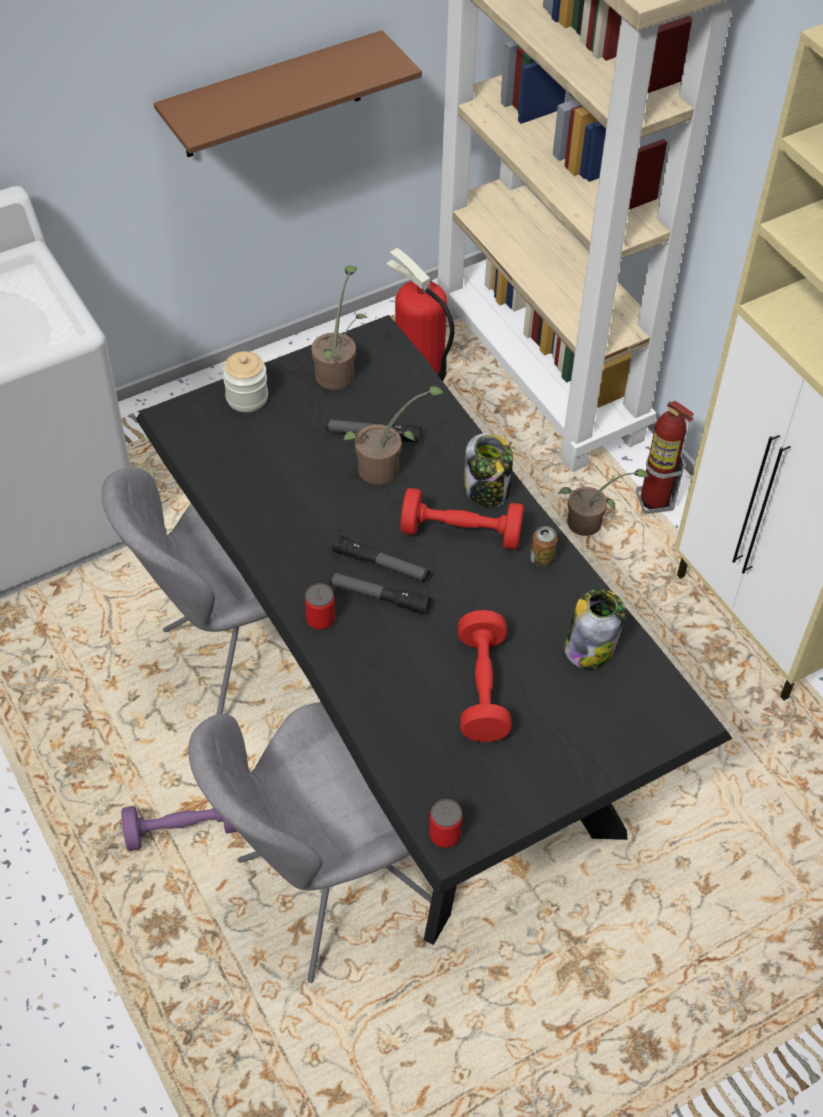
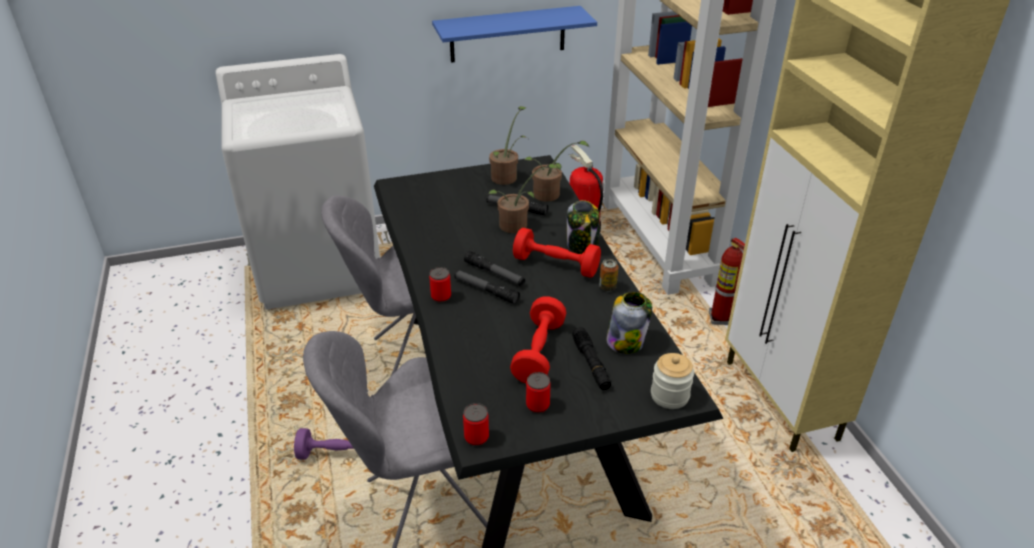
camera: 15 degrees right, 15 degrees down
brown shelf [154,30,422,157] -> blue shelf [432,6,597,63]
jar [223,351,268,412] -> jar moved to [651,353,694,409]
potted plant [558,469,650,536] -> potted plant moved to [524,141,589,202]
none -> can [526,372,551,413]
none -> black flashlight [572,327,611,390]

